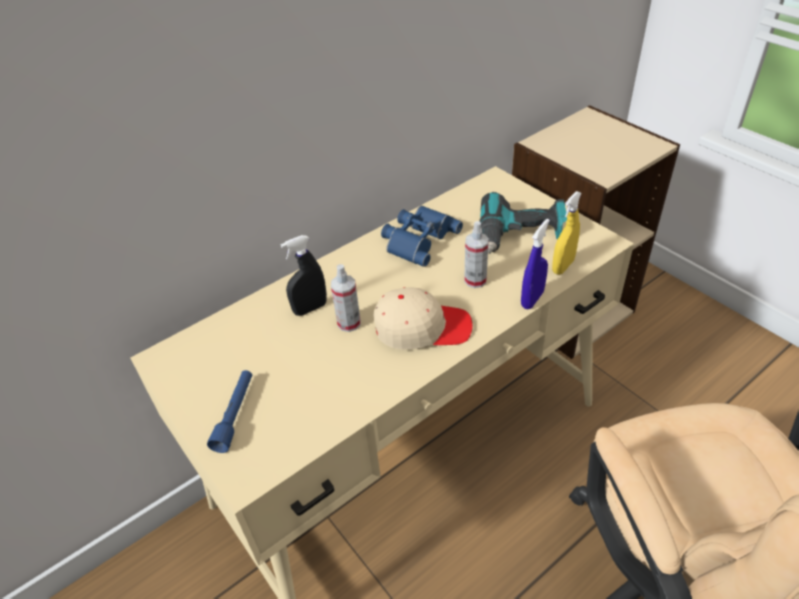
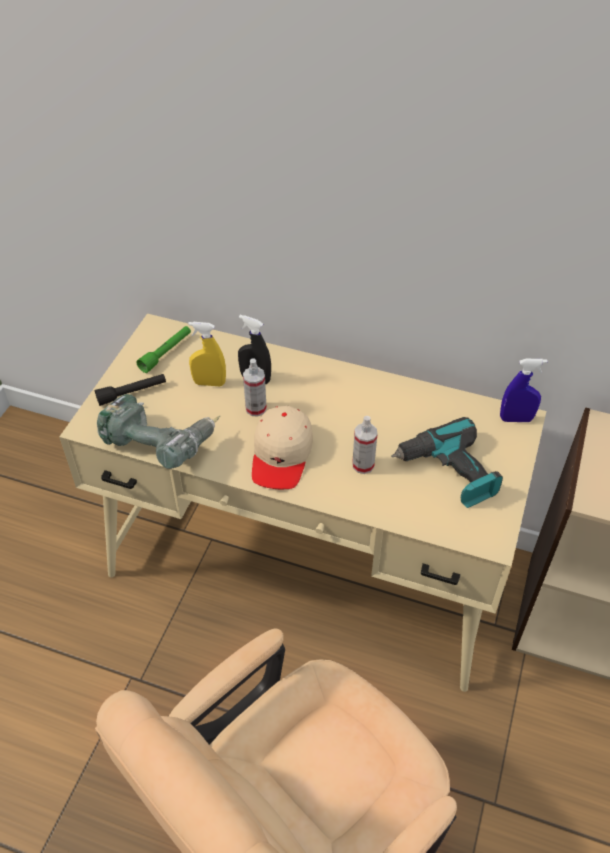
camera: 55 degrees right, 5 degrees up
blue flashlight [207,370,252,453] -> black flashlight [95,374,166,406]
beige cap [374,287,473,349] -> beige cap turned 45 degrees clockwise [252,406,313,489]
blue binoculars [381,205,463,267] -> none
blue spray bottle [521,219,550,309] -> blue spray bottle moved to [500,359,548,422]
yellow spray bottle [552,191,582,275] -> yellow spray bottle moved to [188,322,226,386]
none -> power drill [97,394,220,469]
none -> green flashlight [136,326,191,373]

